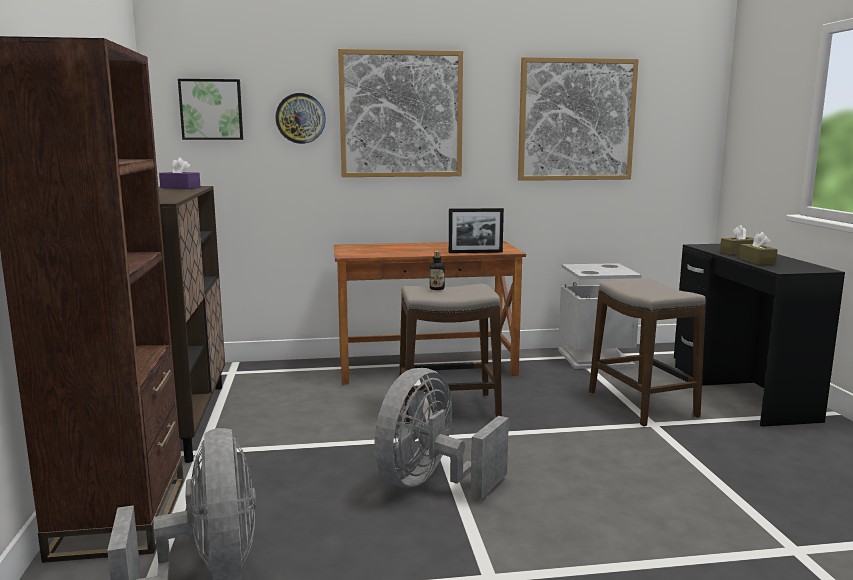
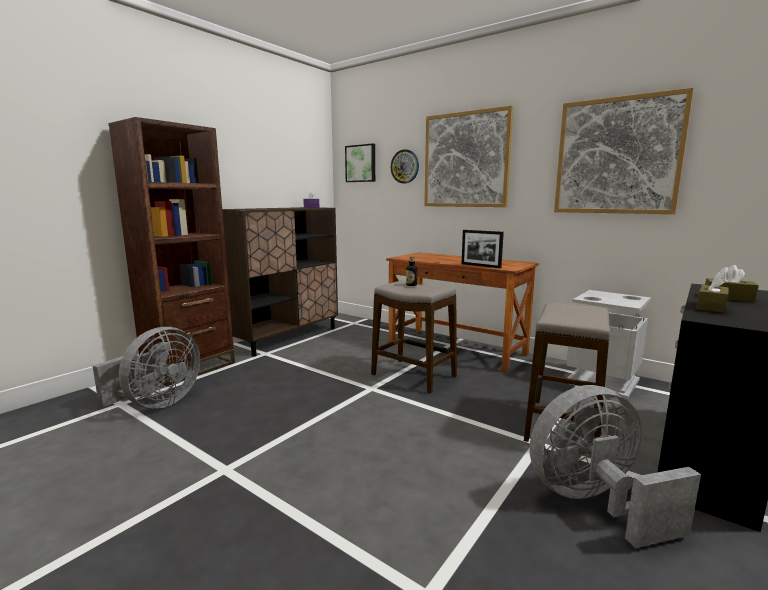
camera: 45 degrees right, 0 degrees up
grey fan [374,368,509,500] -> grey fan moved to [530,385,701,548]

